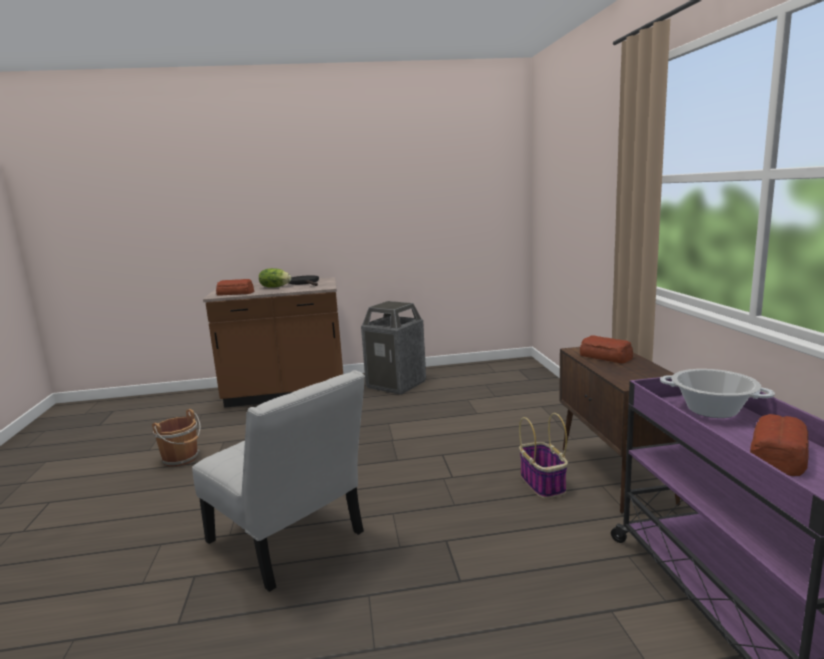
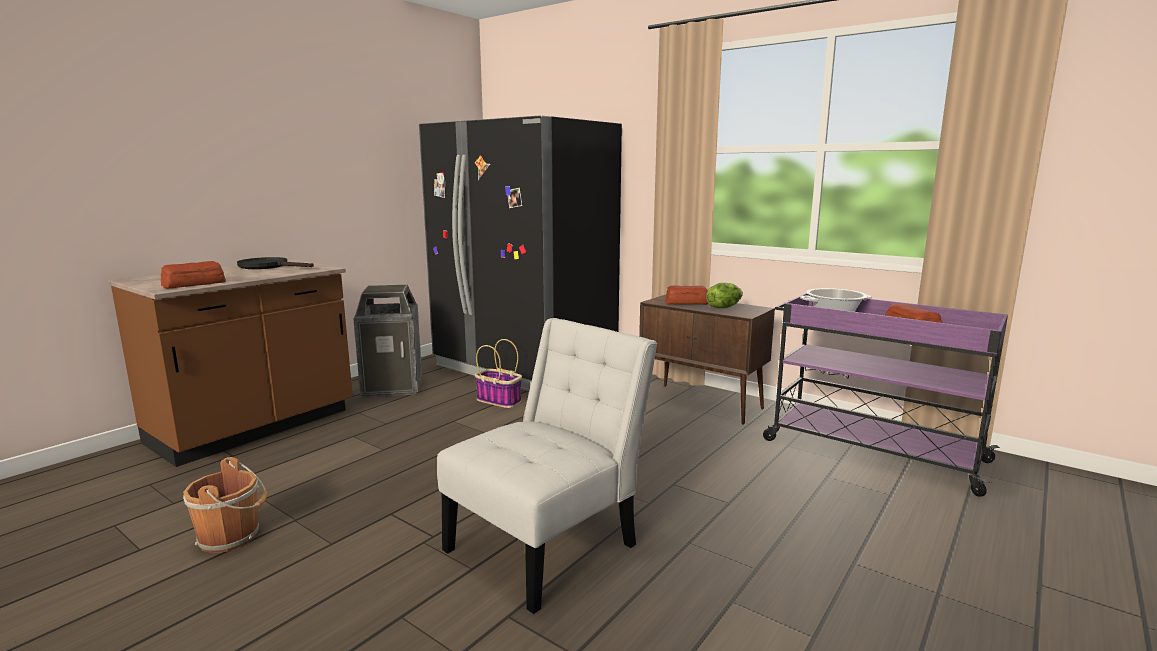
camera: 45 degrees left, 0 degrees up
white chair [192,370,365,592] -> white chair turned 45 degrees counterclockwise [437,318,658,614]
lettuce [259,268,292,288] -> lettuce moved to [706,283,743,308]
basket [519,413,568,499] -> basket moved to [475,339,522,408]
none -> black fridge [419,115,622,391]

